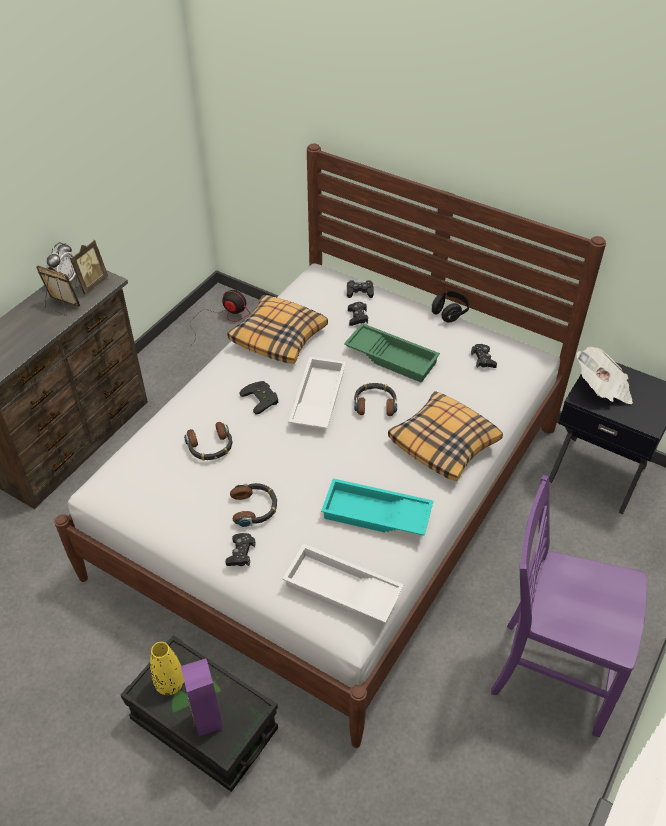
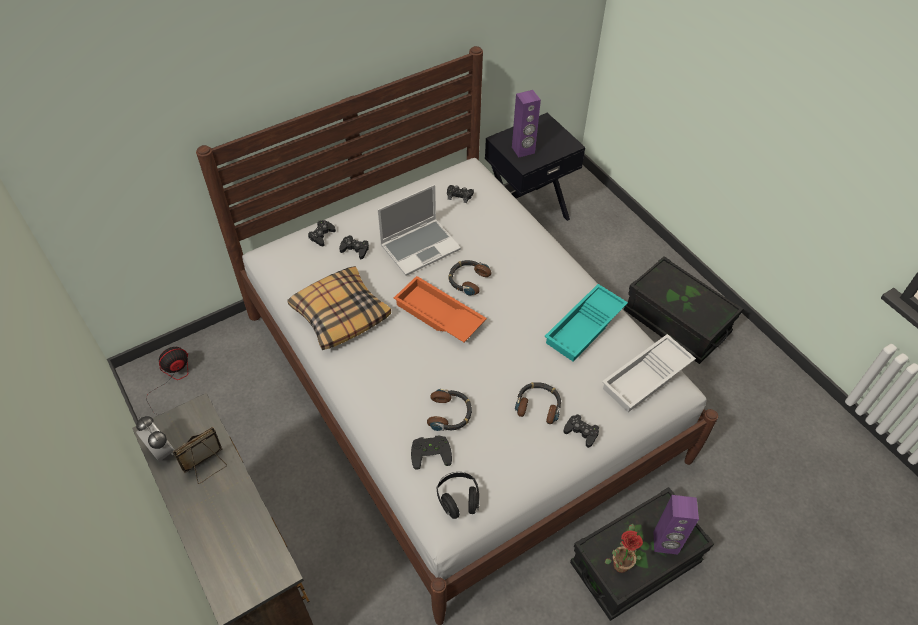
camera: 65 degrees left, 5 degrees up
picture frame [70,240,108,295] -> none
yellow vase [150,642,184,695] -> potted plant [605,523,643,573]
black game controller [239,381,278,415] -> black game controller moved to [411,436,452,470]
white tray [288,357,346,429] -> orange tray [394,276,487,342]
green tray [344,323,440,383] -> laptop [378,185,461,276]
pillow [388,391,503,481] -> none
black headphones [432,291,469,323] -> black headphones moved to [437,472,479,519]
purple chair [491,475,647,737] -> black storage box [624,256,743,364]
newspaper [577,347,633,404] -> purple speaker [512,90,541,158]

